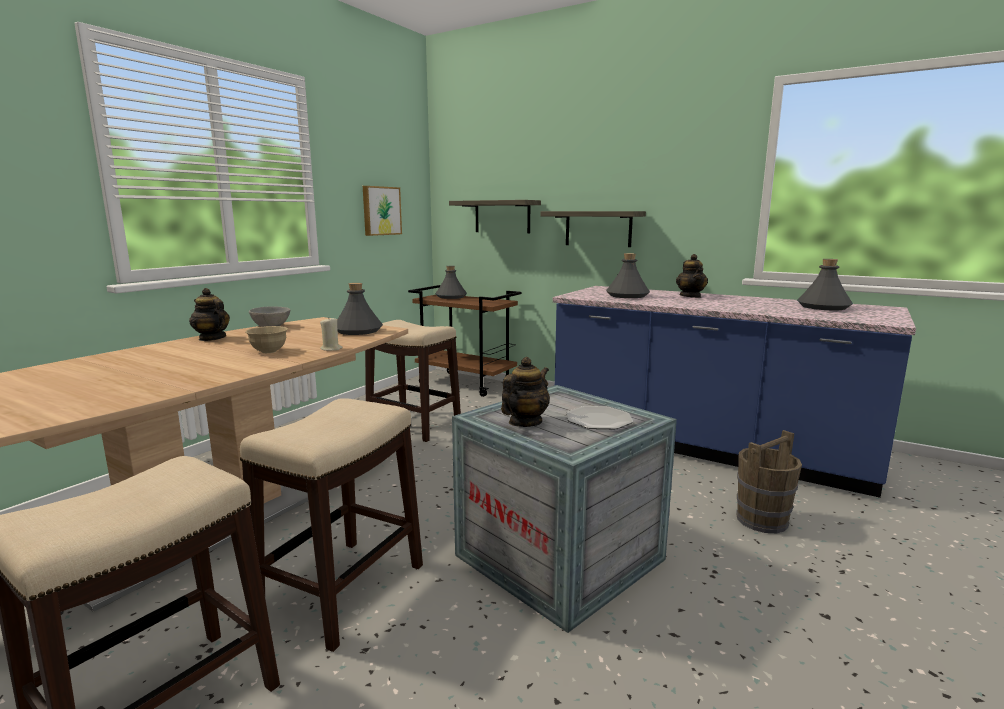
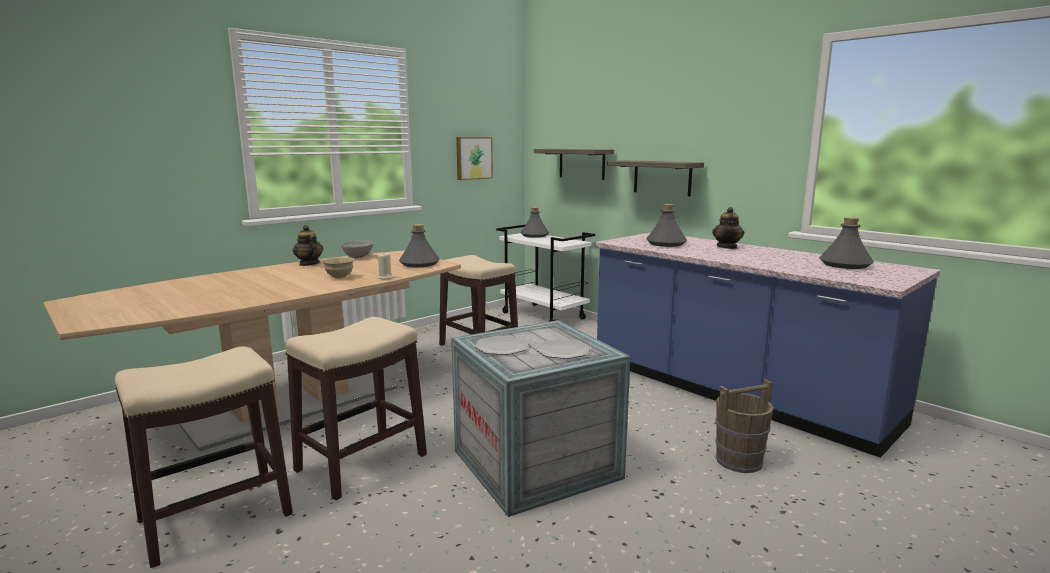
camera: 15 degrees right, 0 degrees up
brown cart [408,285,522,397] -> white cart [496,225,595,322]
teapot [501,357,550,427] -> plate [475,336,529,355]

